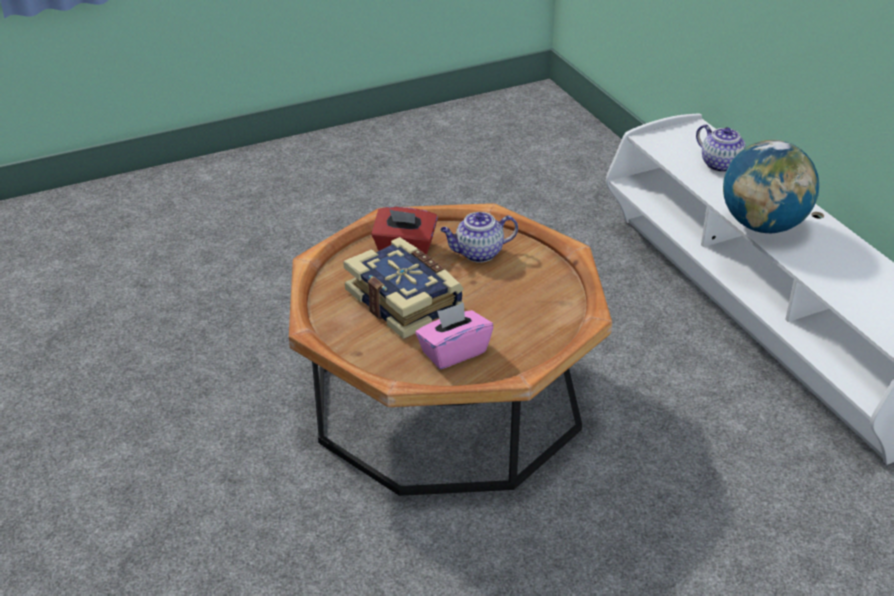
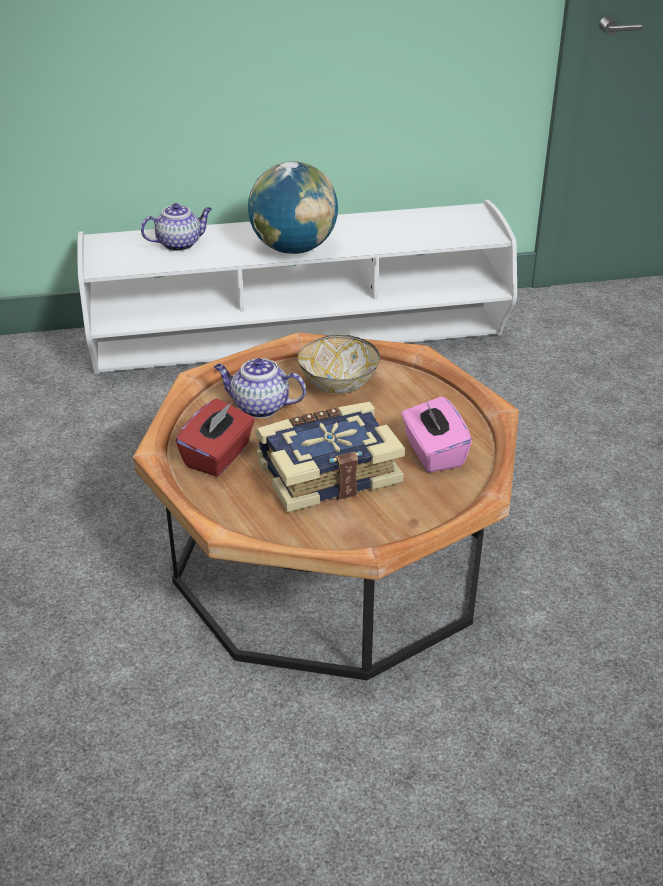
camera: 75 degrees left, 0 degrees up
teapot [440,212,518,263] -> teapot turned 105 degrees clockwise [214,358,306,418]
none -> bowl [297,334,380,394]

